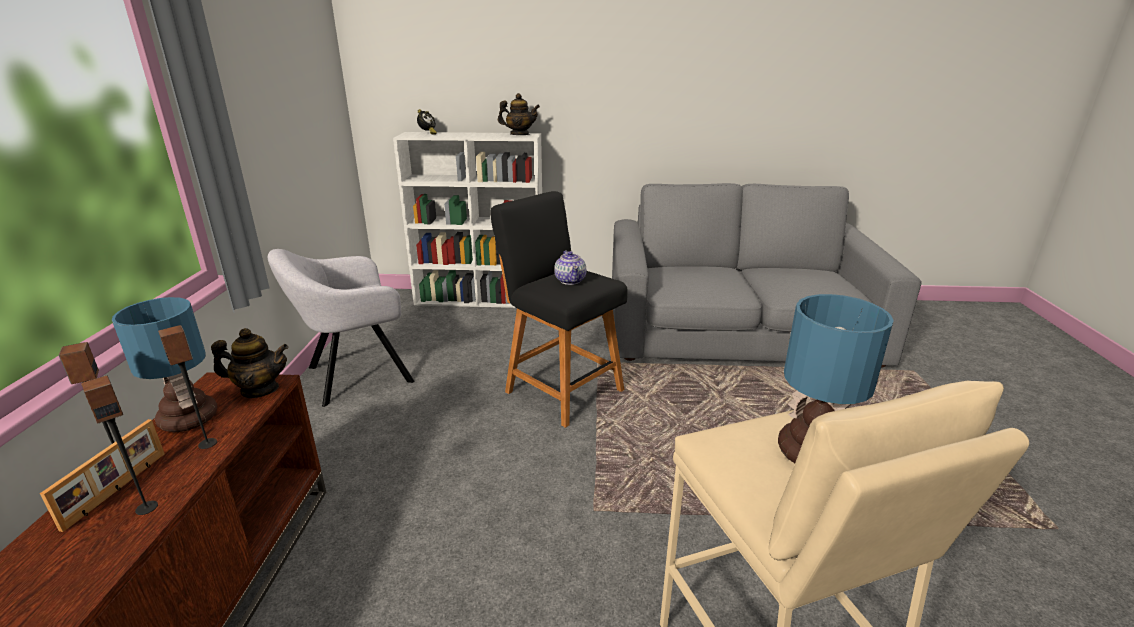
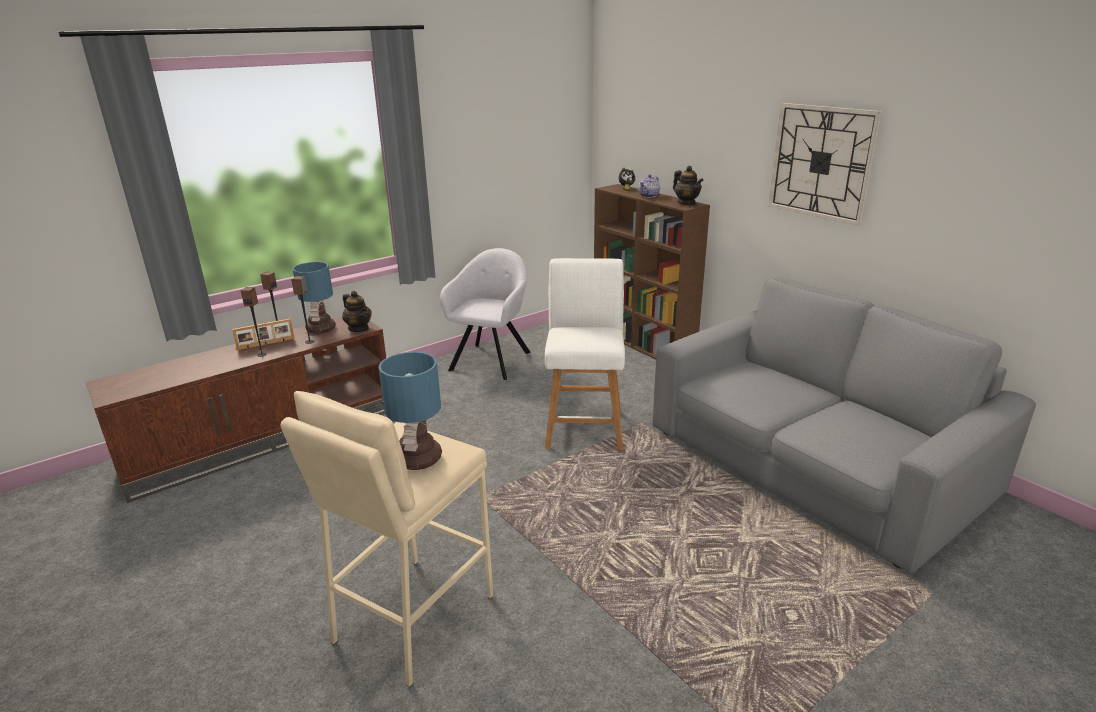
camera: 50 degrees right, 0 degrees up
grey armchair [268,249,415,407] -> grey armchair turned 90 degrees clockwise [440,248,531,380]
white bookcase [393,132,542,308] -> brown bookcase [594,184,710,359]
black stool [490,191,627,428] -> white stool [545,258,625,450]
teapot [554,251,586,285] -> teapot moved to [638,174,660,198]
none -> wall clock [768,103,882,226]

